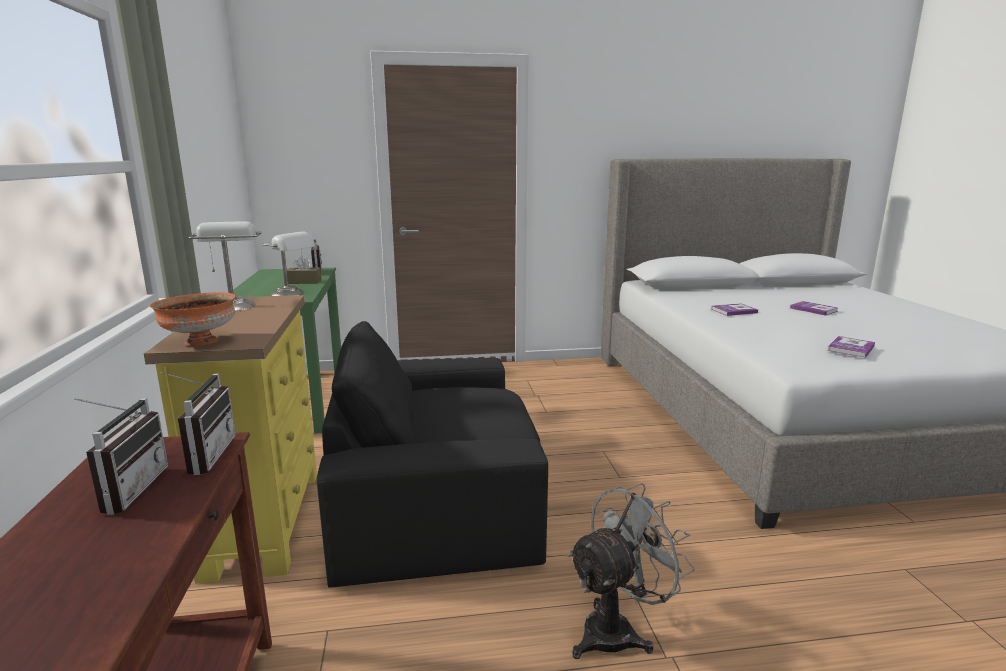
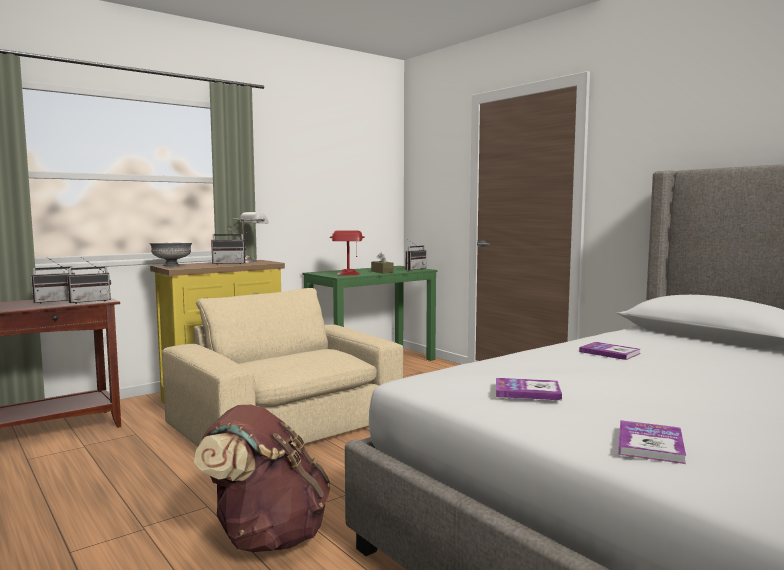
camera: 60 degrees right, 10 degrees down
orange bowl [150,292,235,346] -> grey bowl [149,243,192,266]
white table lamp [262,232,315,296] -> red table lamp [330,230,365,275]
black armchair [317,321,548,588] -> beige armchair [162,288,403,447]
grey fan [567,483,694,659] -> none
book [790,301,838,316] -> book moved to [618,420,686,464]
none -> brown backpack [194,405,331,552]
none -> radio [211,226,246,265]

